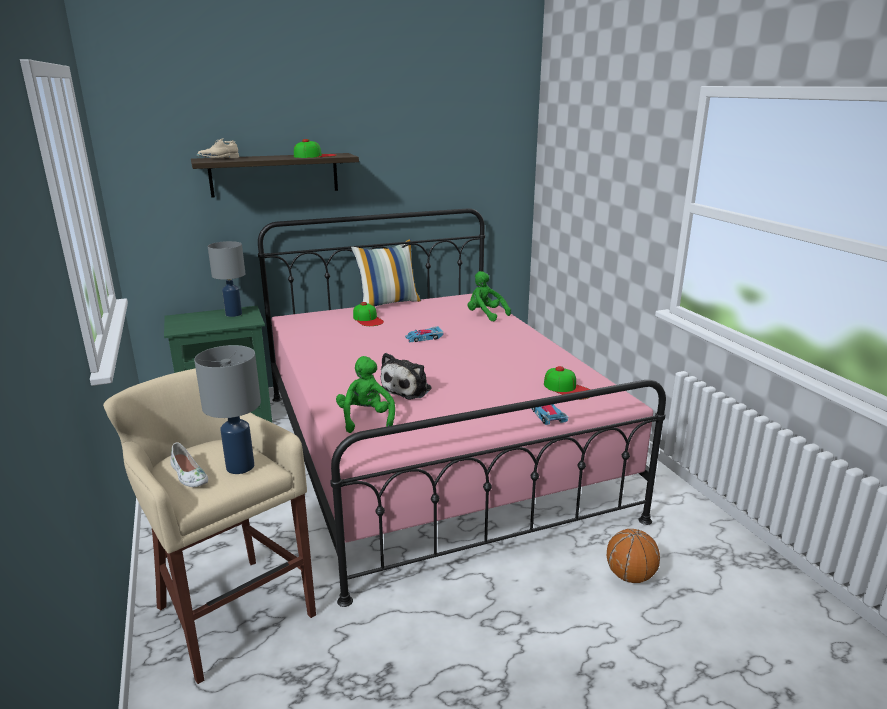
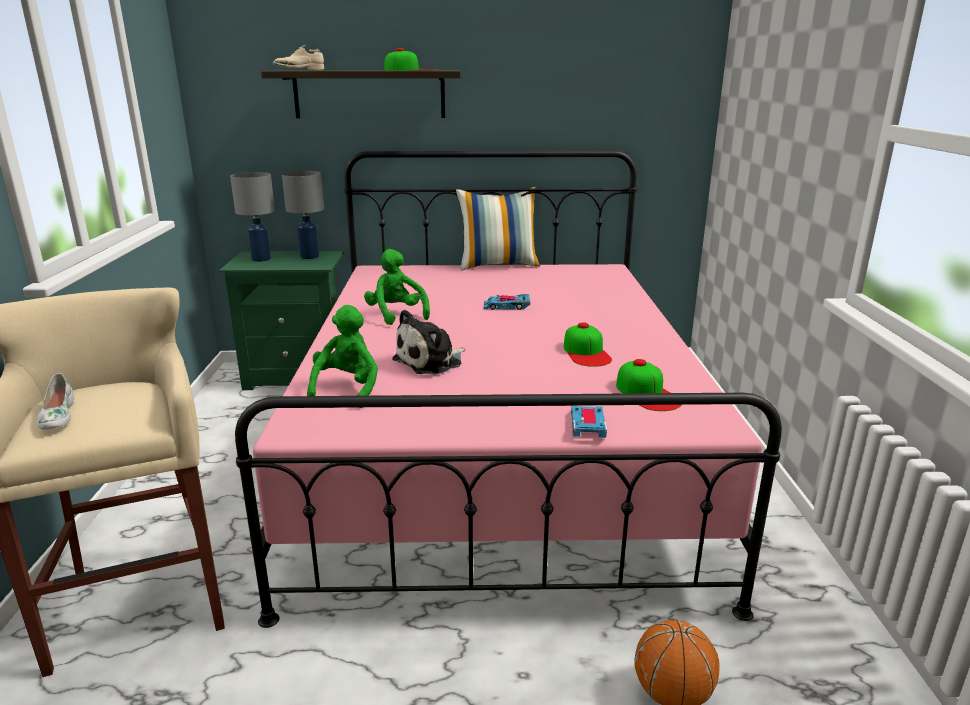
camera: 20 degrees right, 0 degrees up
grey table lamp [194,345,261,474] -> grey table lamp moved to [230,172,275,262]
cap [353,302,384,326] -> cap moved to [564,322,612,367]
green plush toy [468,271,511,321] -> green plush toy moved to [364,249,430,325]

